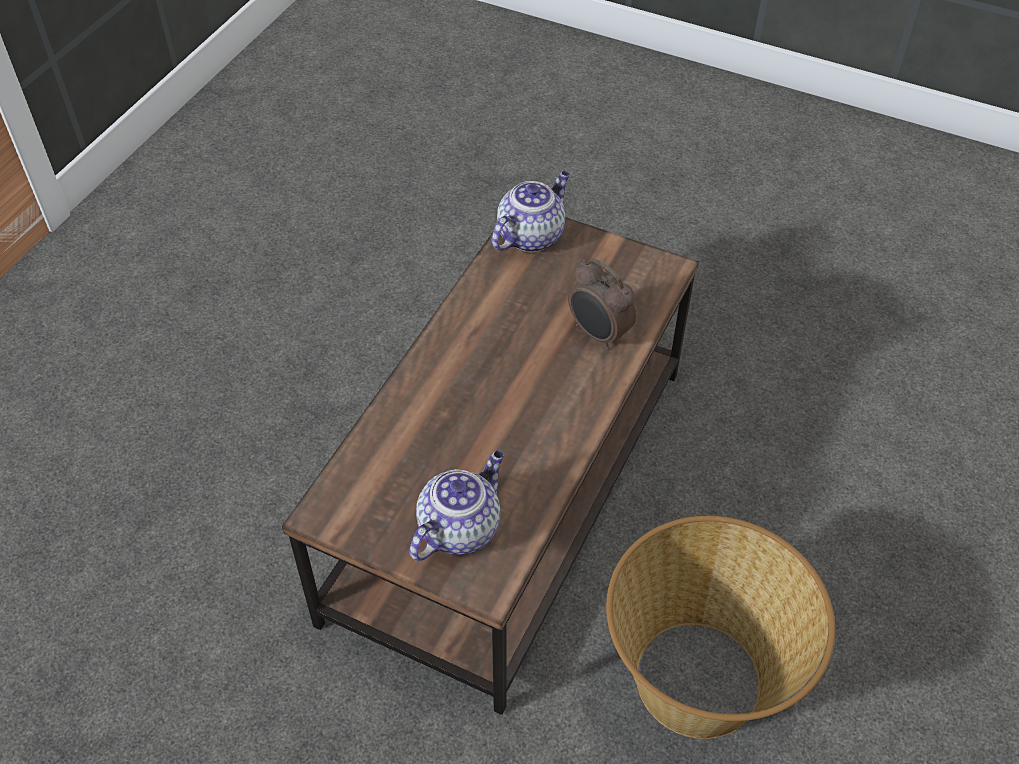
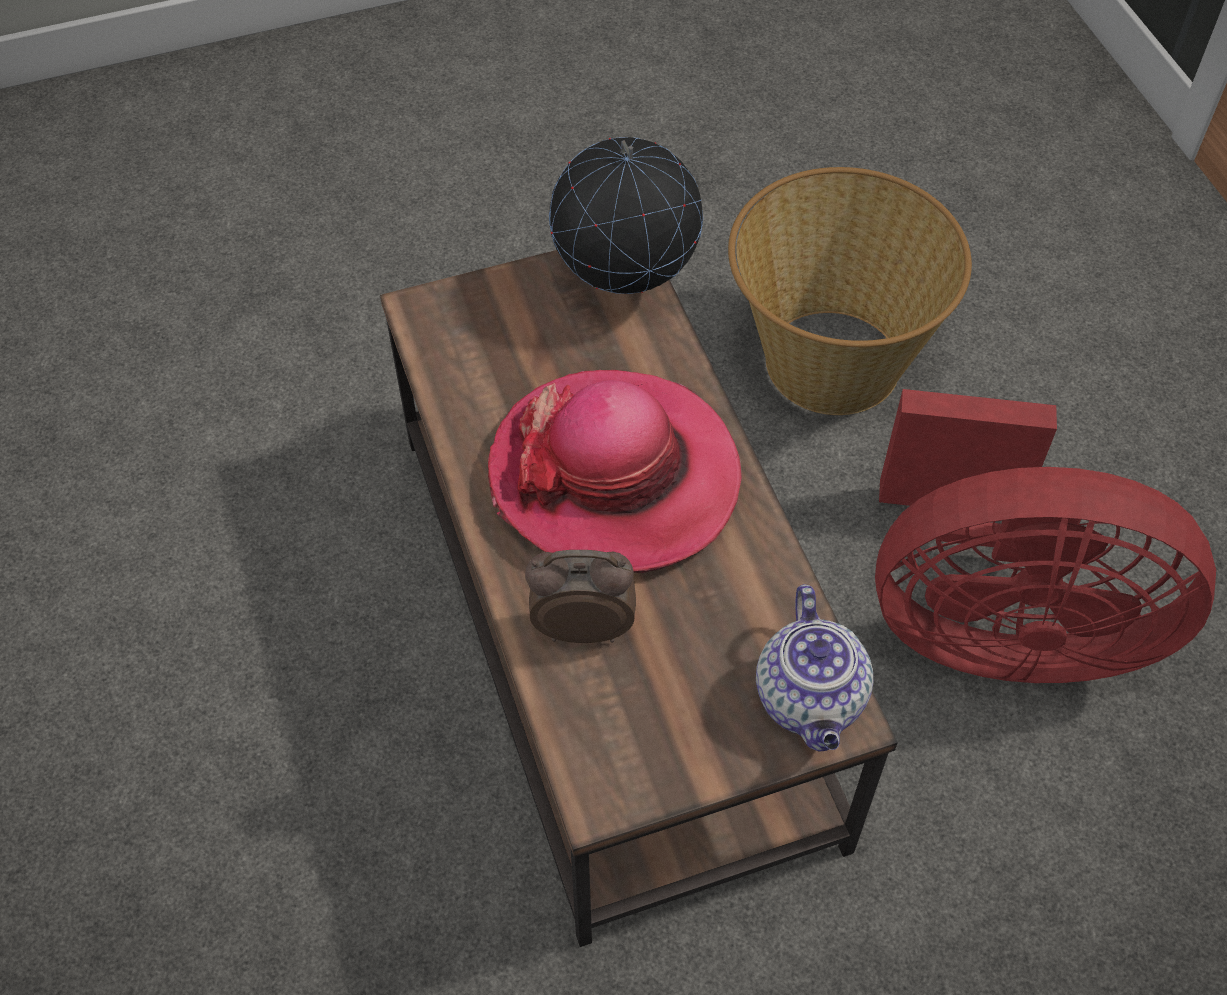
camera: 135 degrees right, 5 degrees up
teapot [410,450,504,561] -> none
basket [606,516,835,739] -> basket moved to [728,167,972,415]
none -> hat [488,370,742,573]
none -> globe [549,137,703,294]
none -> red fan [875,389,1216,683]

